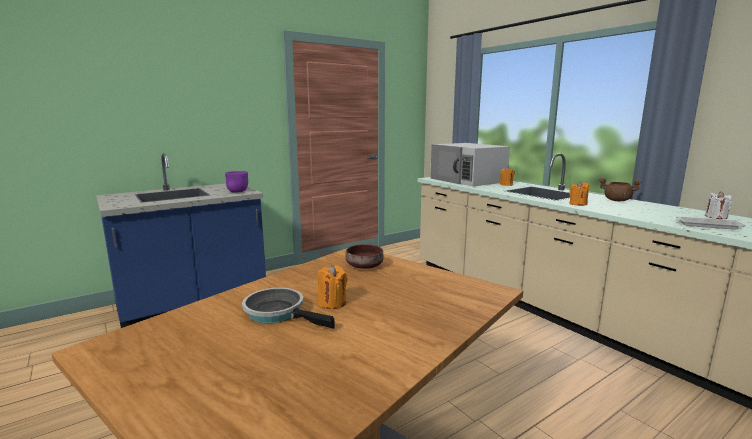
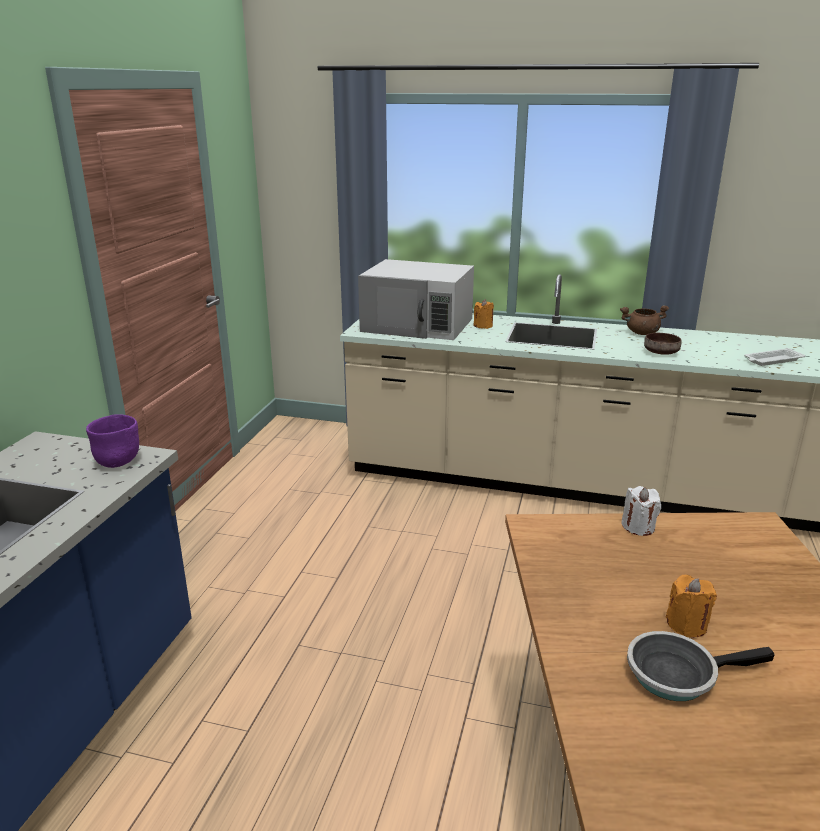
camera: 40 degrees left, 10 degrees up
brown bowl [345,244,383,269] -> brown bowl moved to [644,333,682,355]
orange candle [569,181,589,206] -> none
white candle [705,191,732,219] -> white candle moved to [621,486,661,536]

